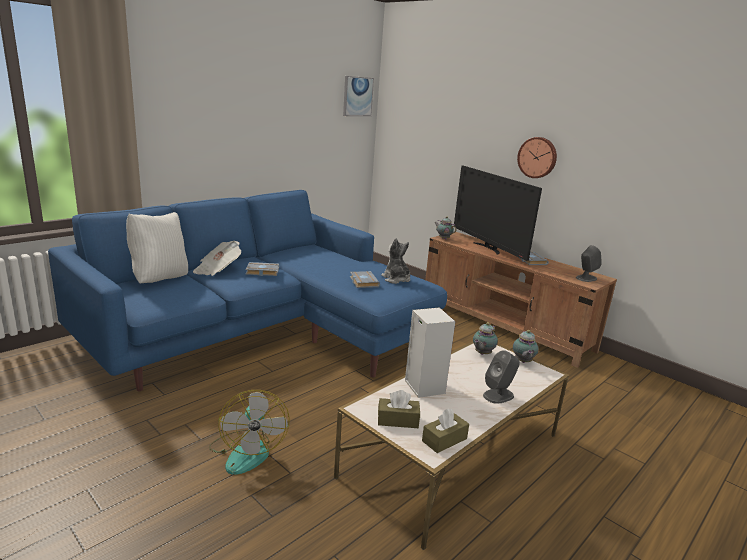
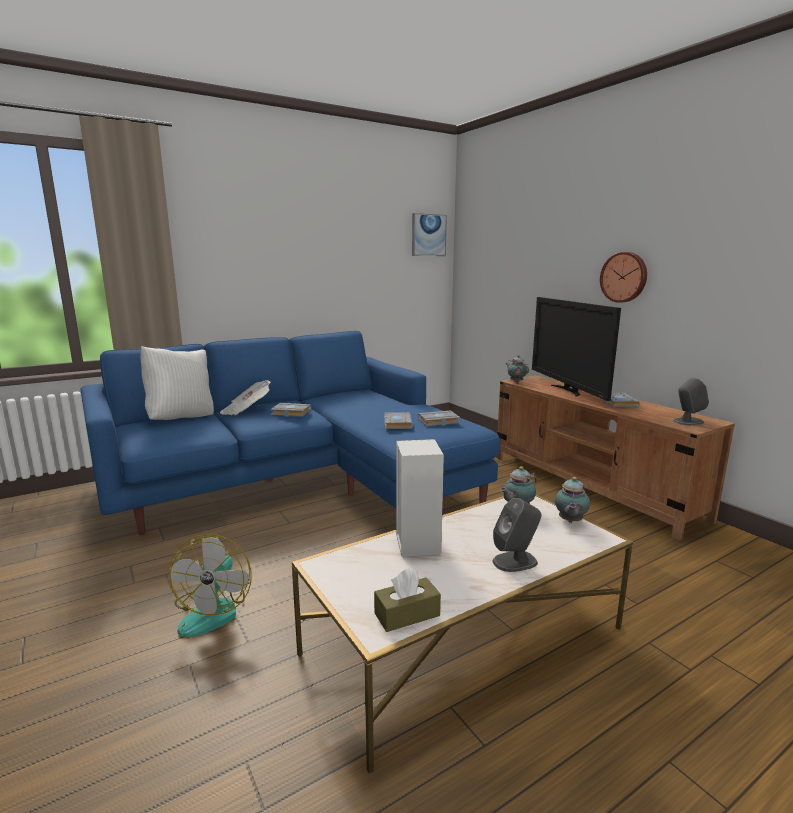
camera: 15 degrees right, 5 degrees down
brown tissue box [378,390,420,428] -> none
plush toy [381,238,410,284] -> grey book [418,410,460,426]

